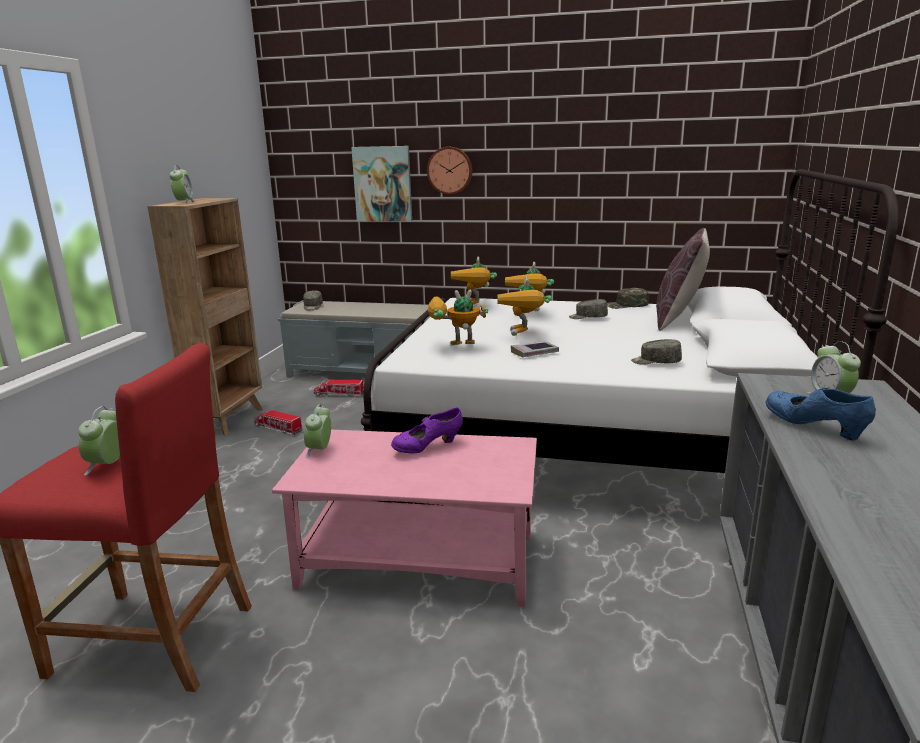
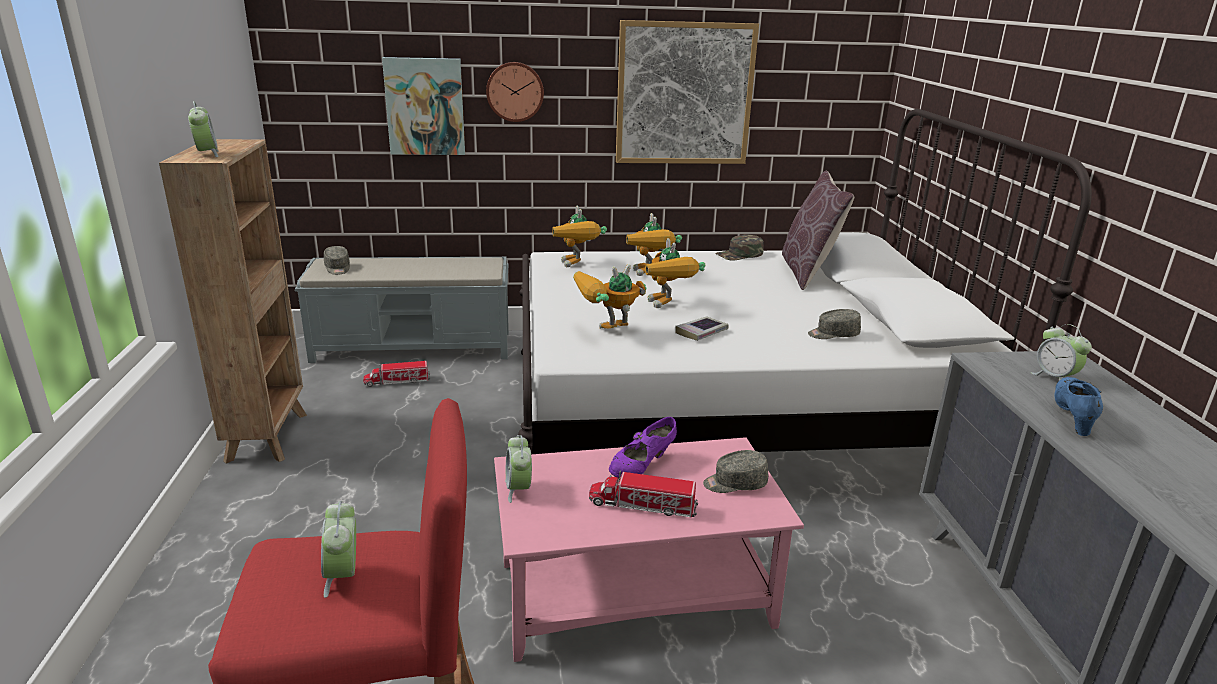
camera: 20 degrees left, 5 degrees up
toy truck [254,409,303,435] -> toy truck moved to [589,470,698,517]
grey cap [569,299,608,319] -> grey cap moved to [703,450,768,493]
blue shoe [766,388,876,440] -> blue shoe turned 75 degrees clockwise [1054,377,1103,436]
none -> picture [616,20,759,164]

